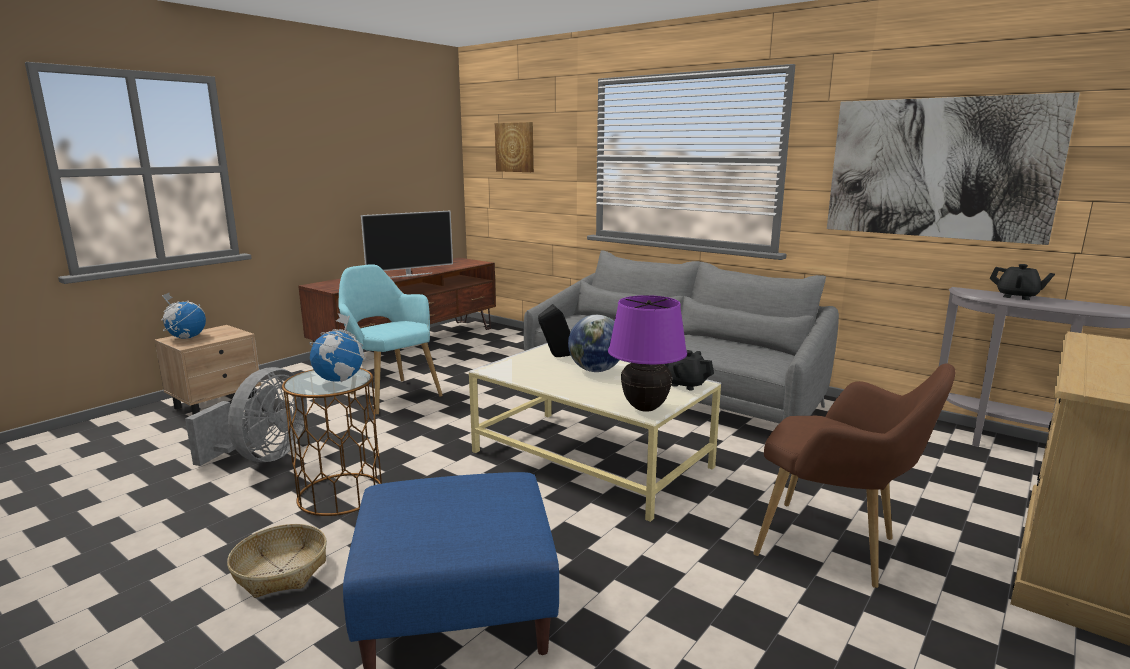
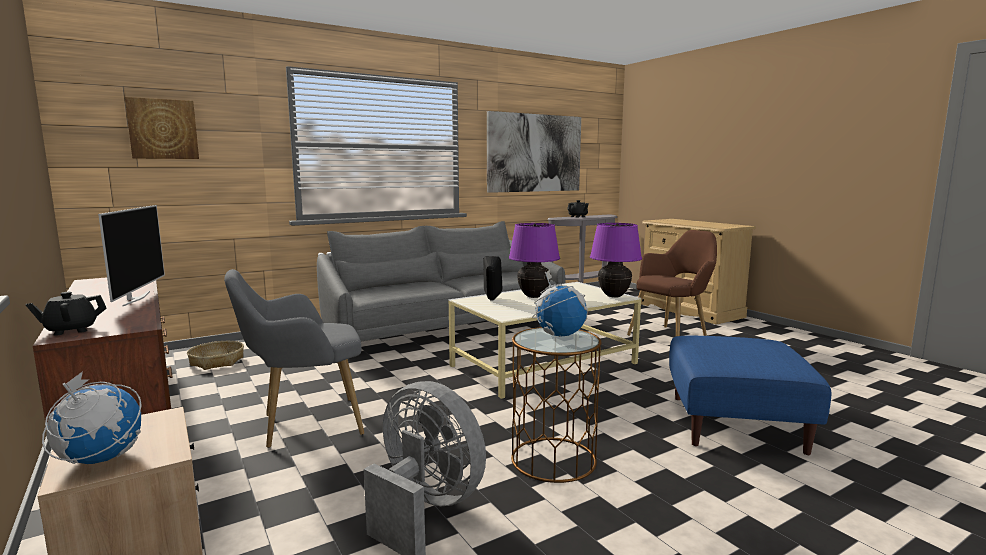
camera: 70 degrees left, 5 degrees down
basket [227,524,327,598] -> basket moved to [187,341,244,370]
turquoise armchair [338,264,442,415] -> grey armchair [224,269,364,448]
globe [568,315,619,372] -> purple table lamp [509,223,560,298]
black teapot [665,350,714,390] -> black teapot moved to [26,292,107,336]

